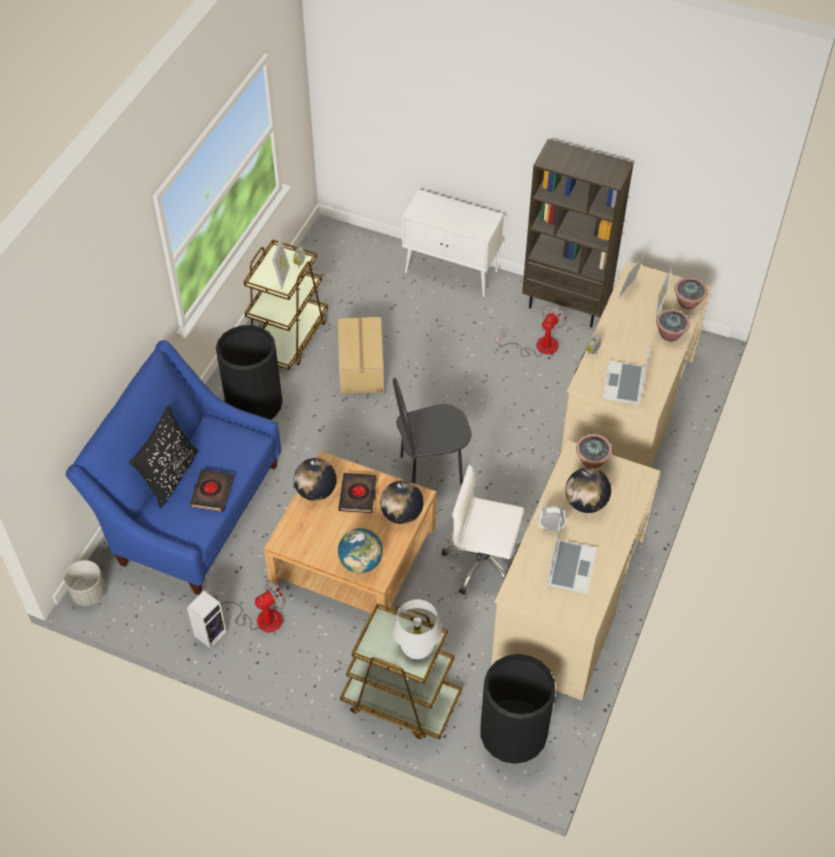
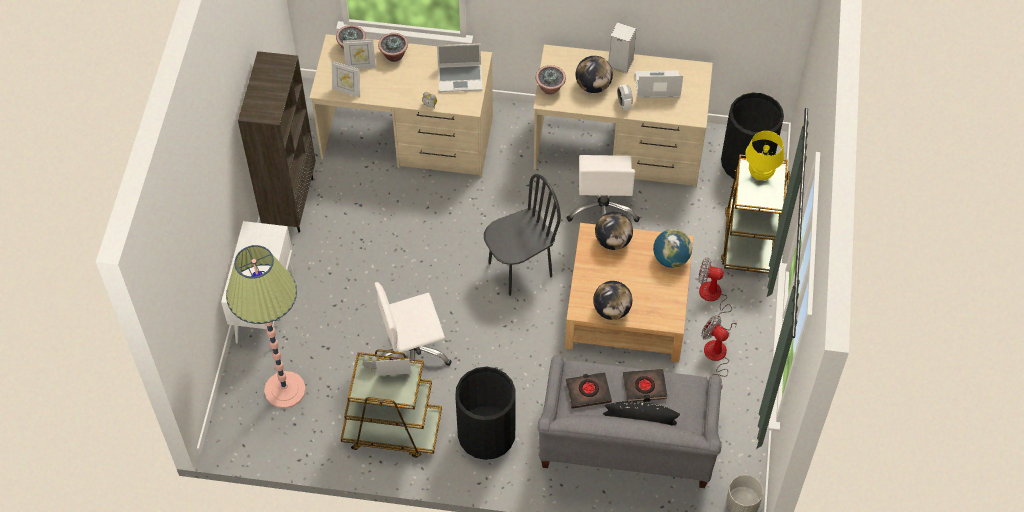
camera: 105 degrees left, 5 degrees up
blue sofa [65,340,281,595] -> grey sofa [537,356,722,488]
speaker [187,591,227,649] -> speaker moved to [608,22,636,74]
cardboard box [338,317,384,394] -> white office chair [375,282,452,366]
black book [338,473,377,513] -> black book moved to [566,372,612,409]
white table lamp [392,599,442,659] -> yellow table lamp [745,131,784,180]
black chair [393,378,472,485] -> black chair turned 90 degrees counterclockwise [484,174,561,296]
fan [495,305,567,357] -> fan moved to [698,257,738,330]
none -> floor lamp [226,245,306,408]

